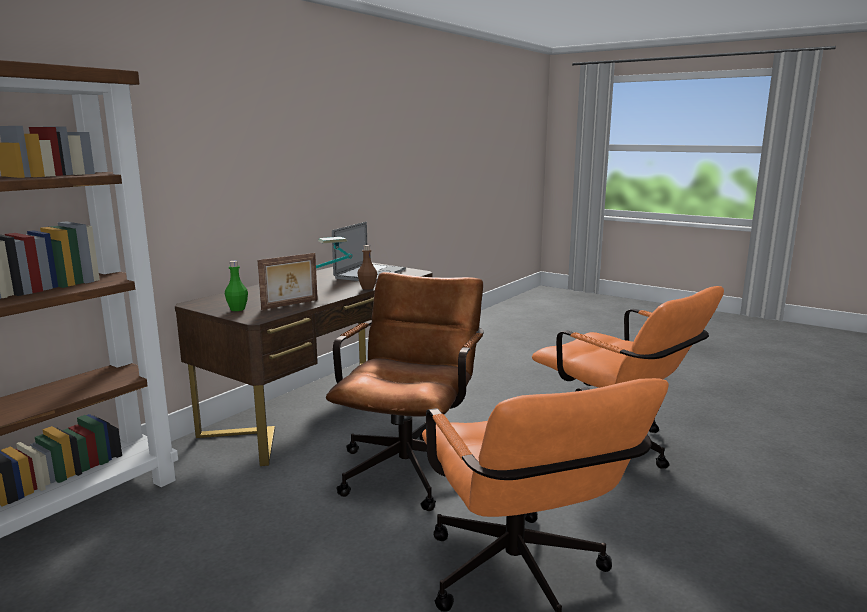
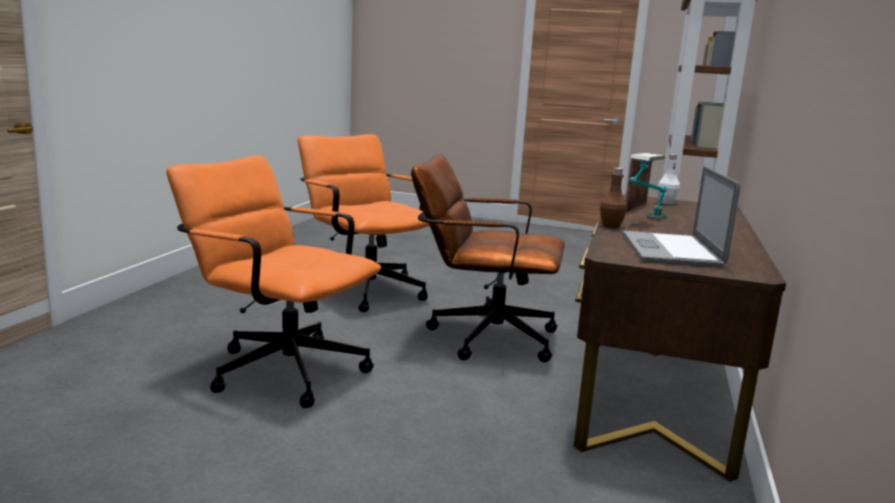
camera: 160 degrees right, 0 degrees up
green bottle [225,261,248,311] -> white bottle [657,154,680,204]
brown office chair [326,272,484,511] -> brown office chair turned 105 degrees clockwise [411,154,565,362]

